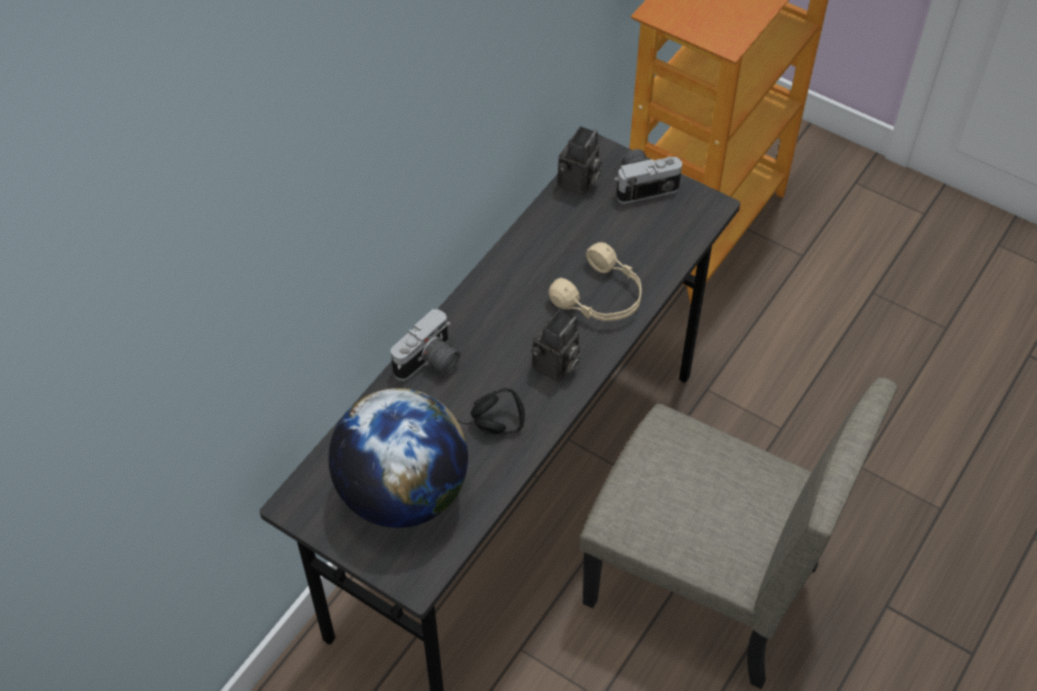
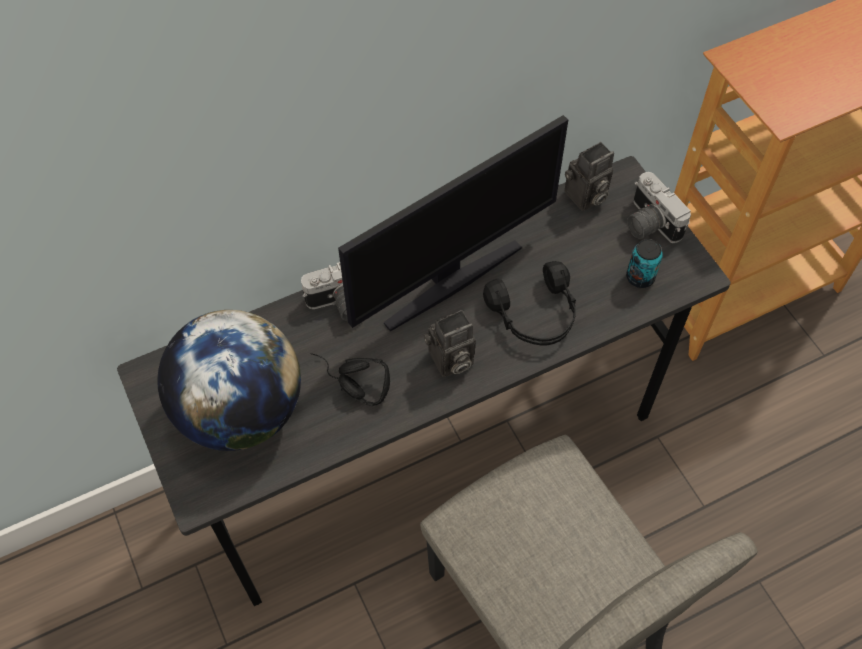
camera: 30 degrees right, 5 degrees up
beige headphones [548,242,642,321] -> black headphones [483,261,576,345]
camera [615,149,682,204] -> camera turned 135 degrees counterclockwise [627,172,691,243]
none -> monitor [338,115,568,331]
none -> can [626,239,663,288]

